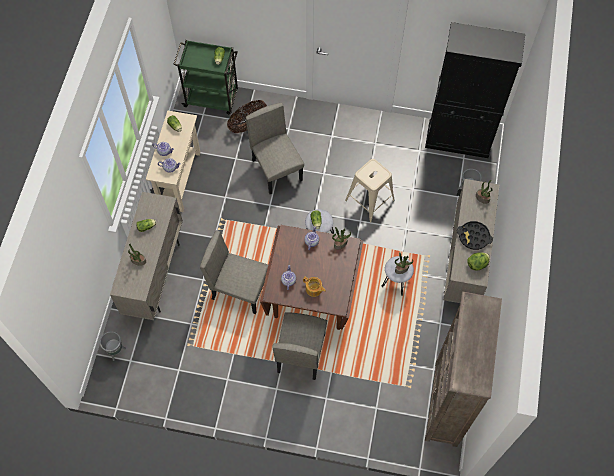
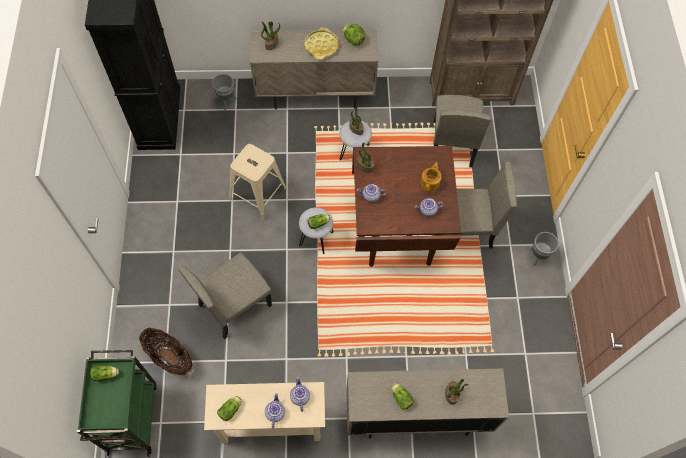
camera: 105 degrees left, 0 degrees up
grey planter [100,331,126,361] -> grey planter moved to [530,232,559,267]
beige chair [200,230,268,314] -> beige chair moved to [433,95,491,168]
black tray [457,221,493,250] -> yellow tray [305,27,339,60]

